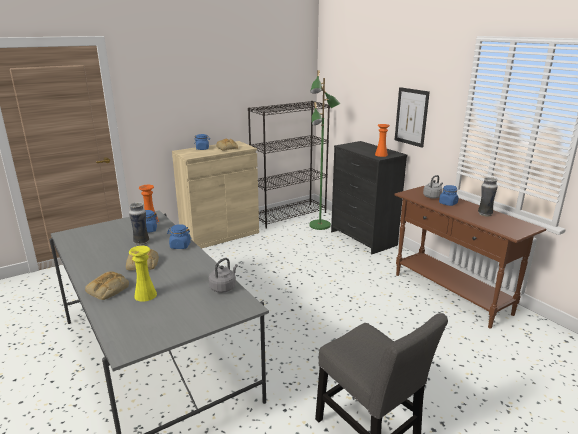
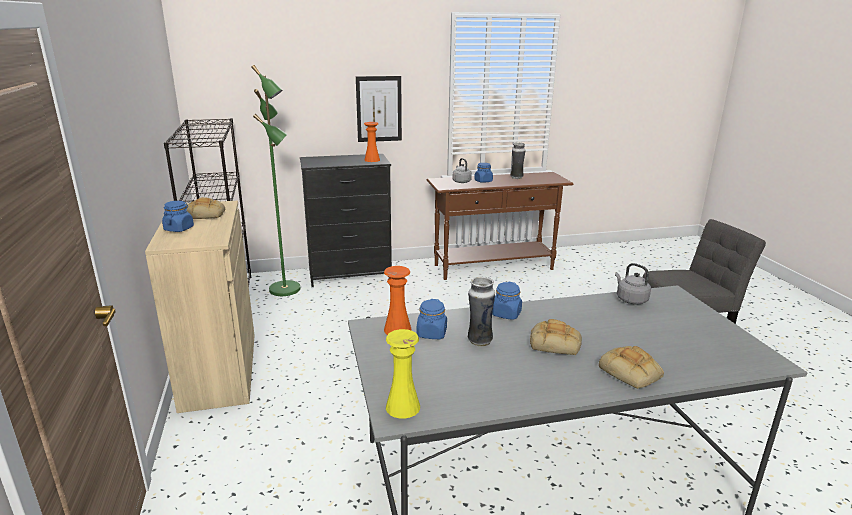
camera: 70 degrees left, 0 degrees up
yellow vase [129,246,157,302] -> yellow vase moved to [386,329,420,418]

